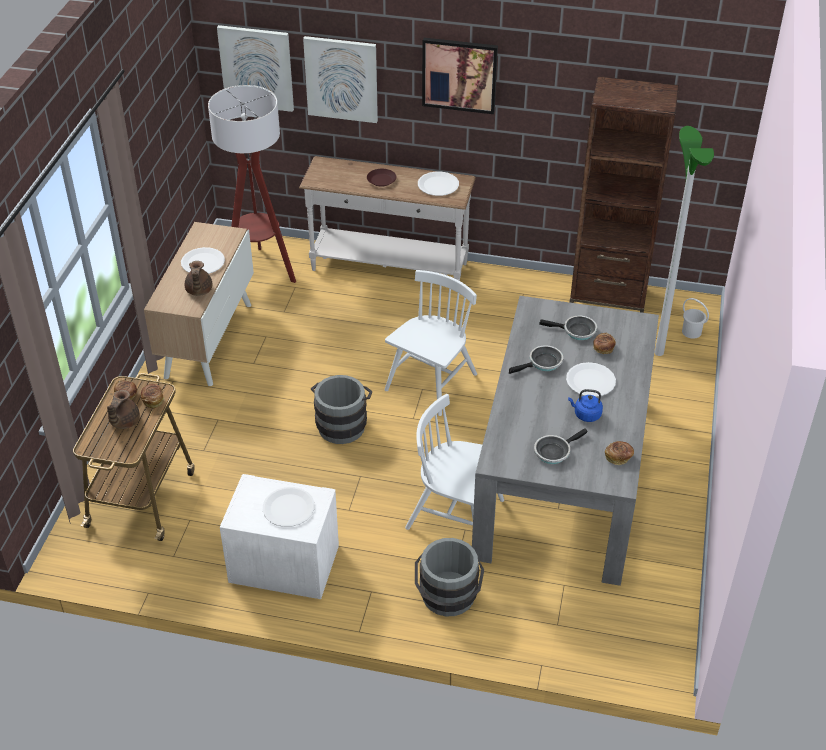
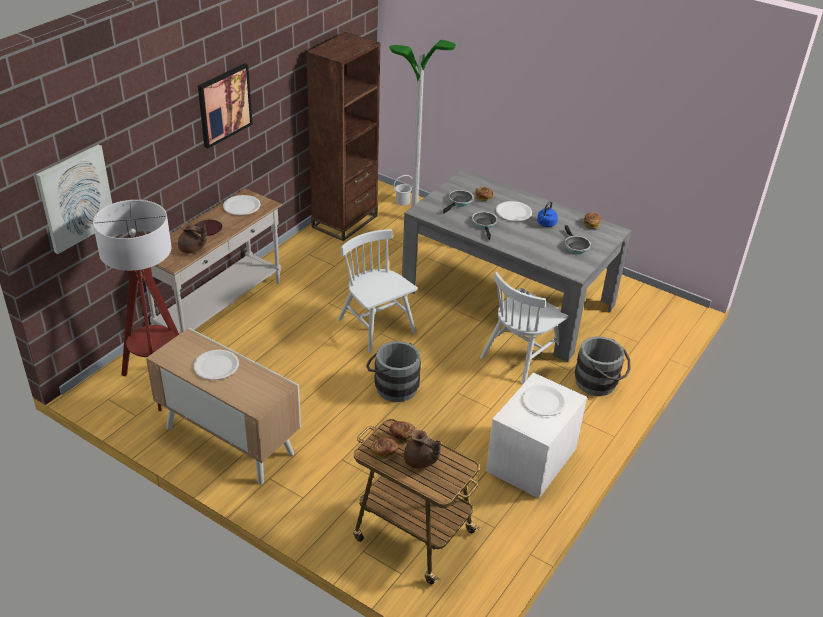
camera: 70 degrees left, 5 degrees down
brown teapot [185,261,212,296] -> brown teapot moved to [178,223,207,254]
picture [303,36,378,123] -> none

